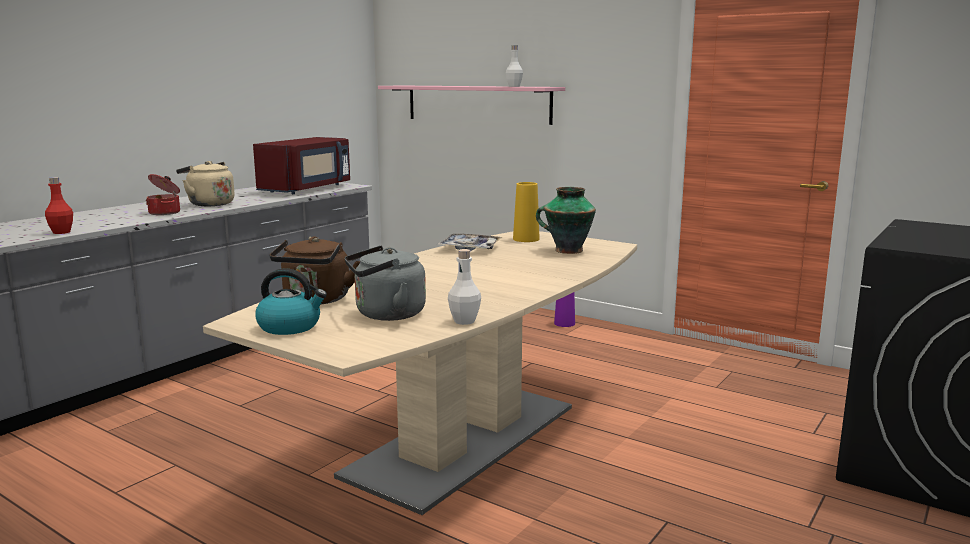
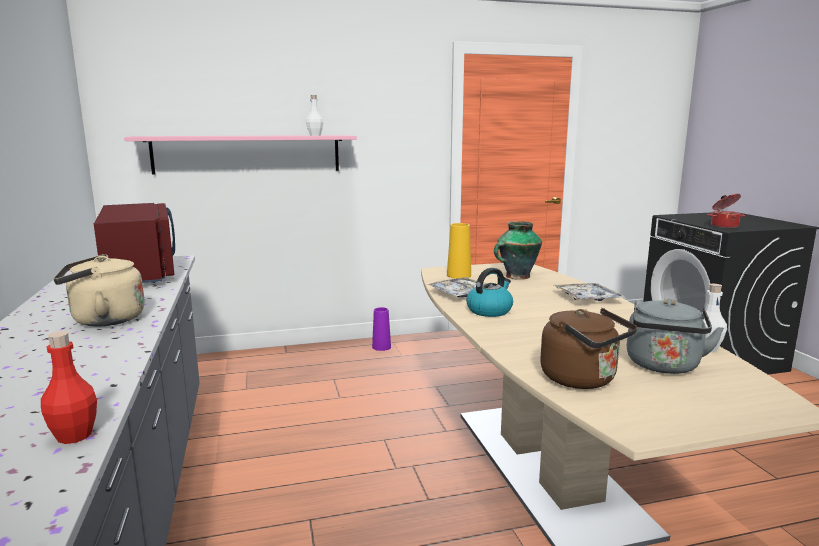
camera: 50 degrees left, 0 degrees up
cooking pot [146,174,180,215] -> cooking pot moved to [707,194,745,228]
kettle [255,268,327,335] -> kettle moved to [466,268,513,317]
none -> tray [554,283,625,301]

